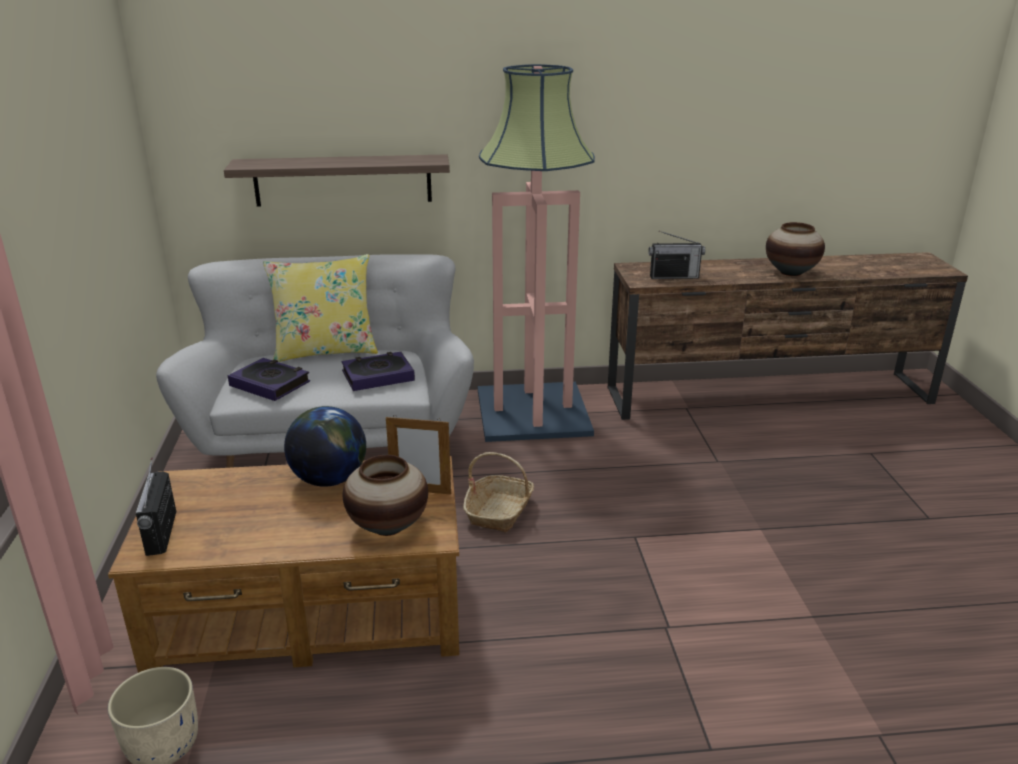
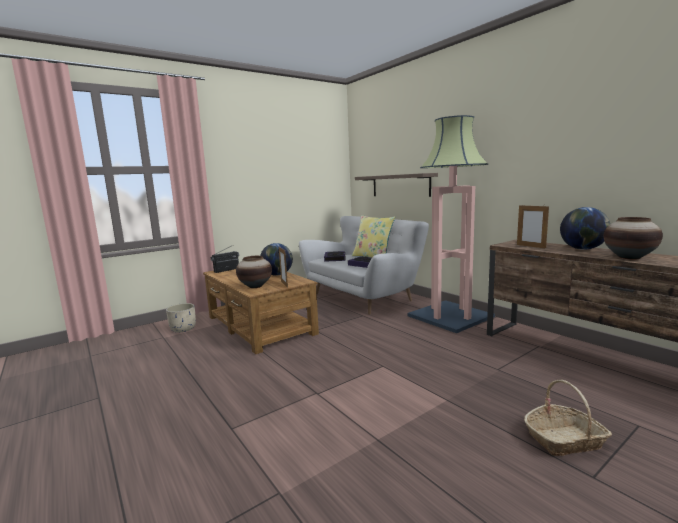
camera: 60 degrees right, 15 degrees down
basket [463,452,534,532] -> basket moved to [524,380,612,456]
radio [648,231,705,279] -> picture frame [517,205,549,249]
none -> globe [560,207,610,250]

